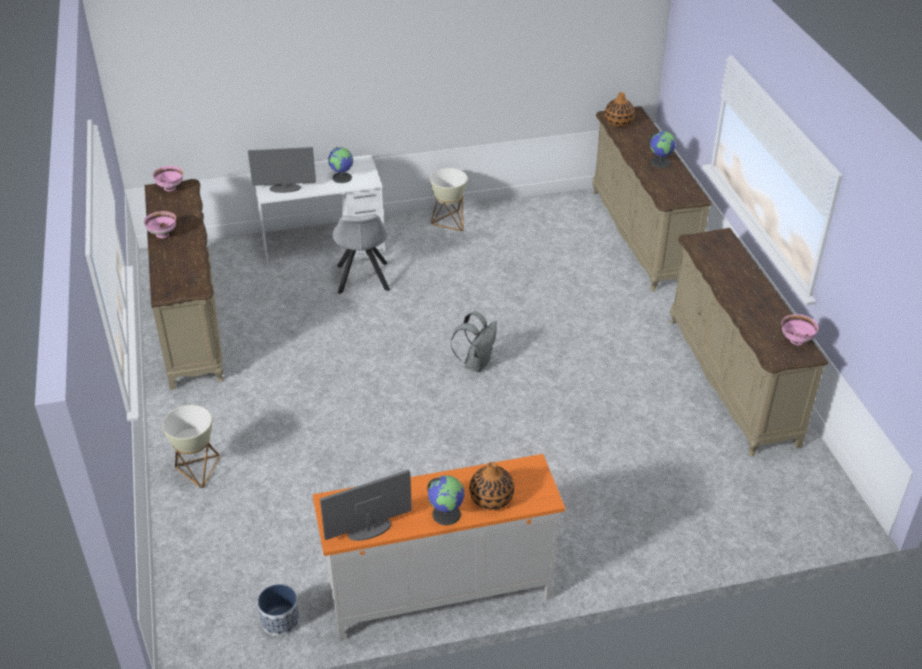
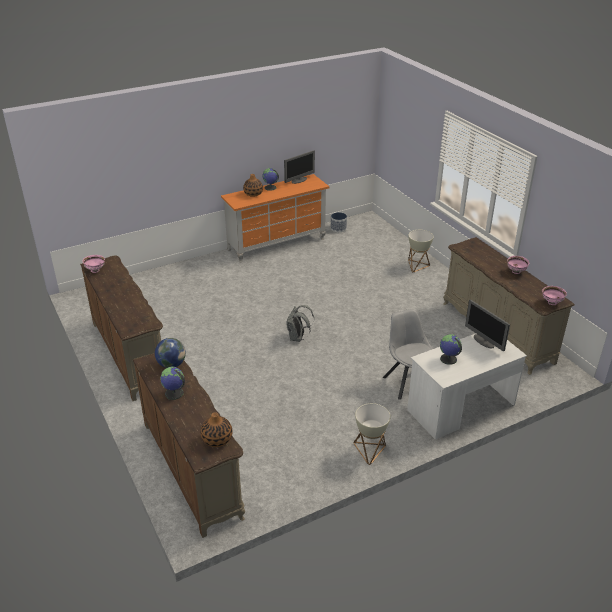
camera: 165 degrees right, 5 degrees down
monitor [248,147,316,193] -> monitor turned 75 degrees clockwise [465,299,510,351]
none -> globe [155,338,186,368]

